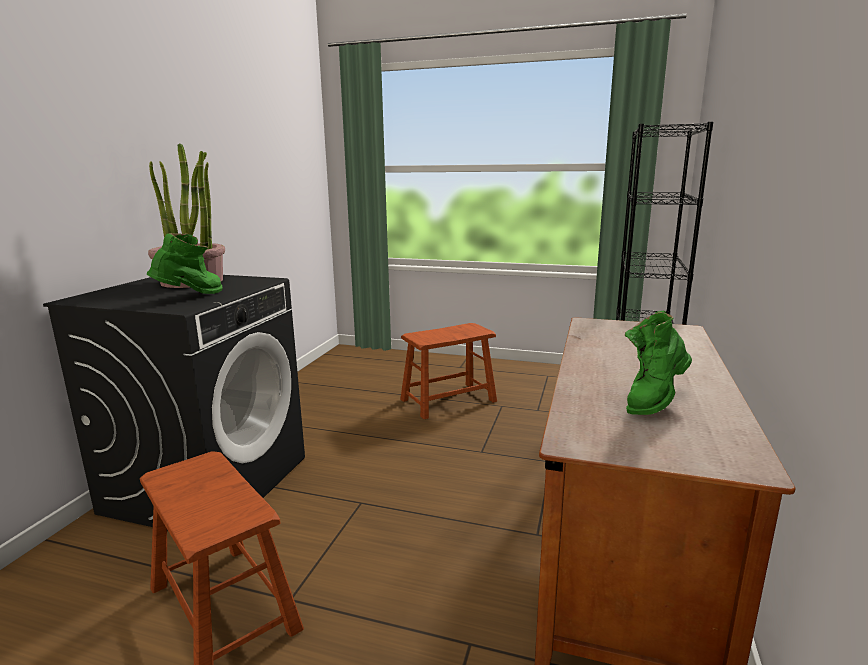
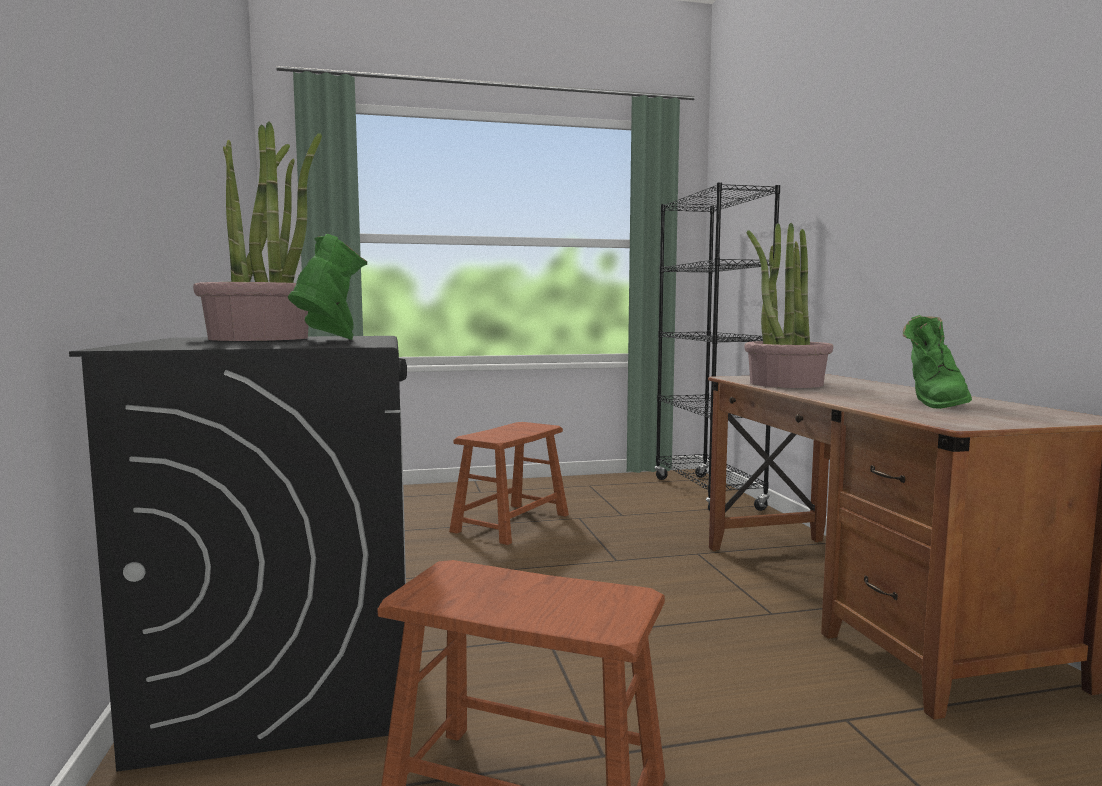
camera: 30 degrees left, 10 degrees down
none -> potted plant [744,223,833,388]

